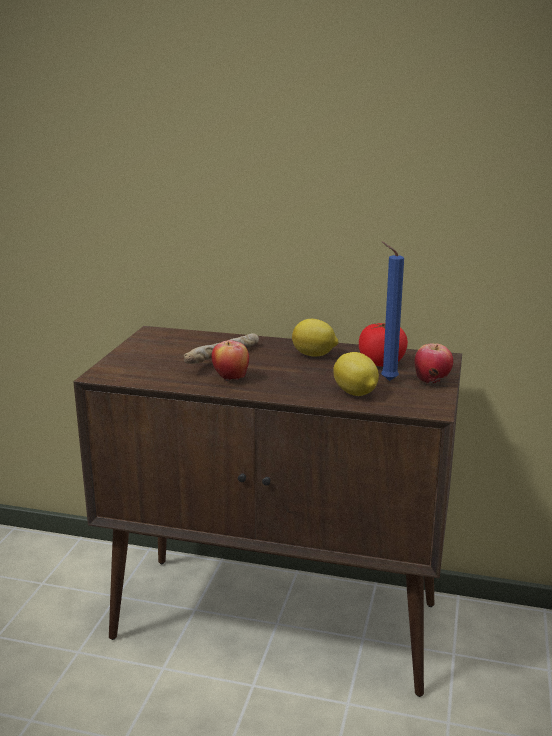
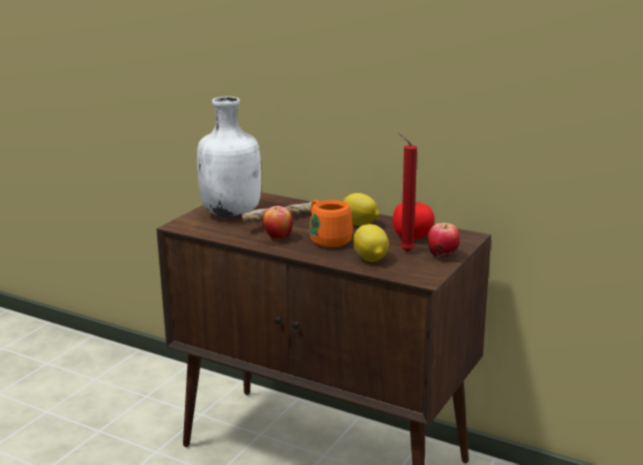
camera: 15 degrees right, 0 degrees up
blue candle [381,241,404,381] -> red candle [398,133,417,252]
none -> white bottle [197,97,261,217]
none -> orange mug [309,199,353,247]

